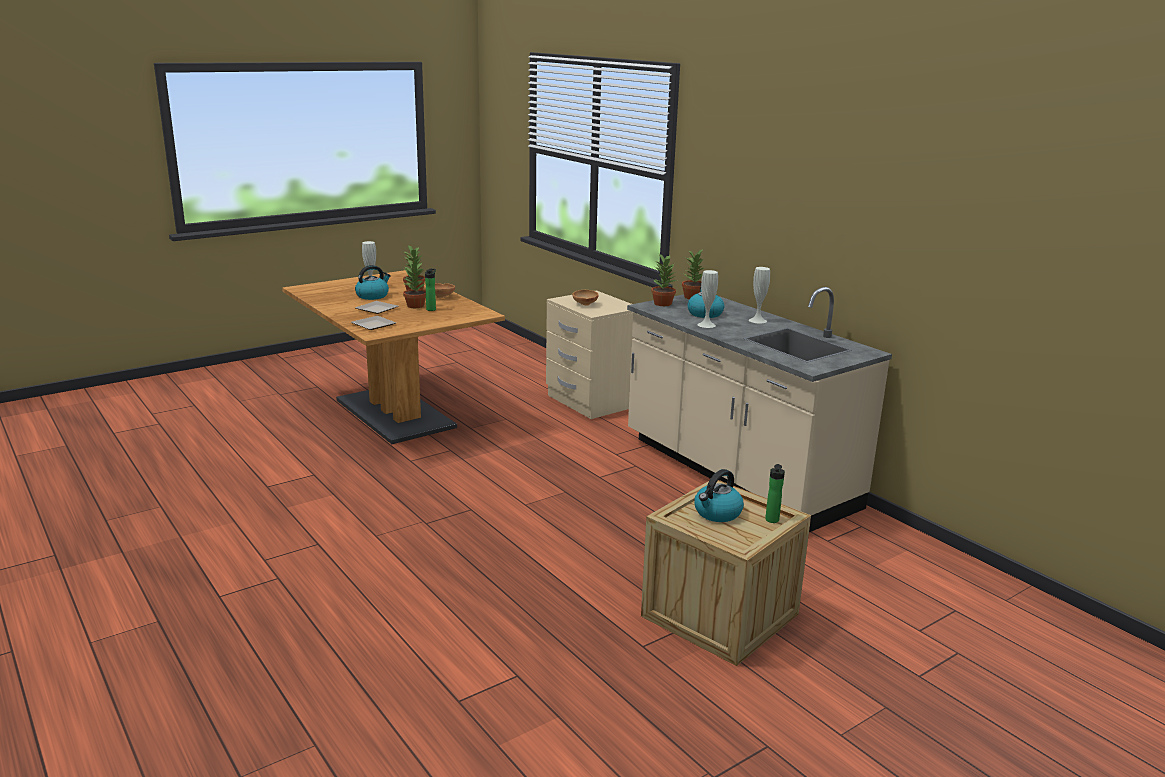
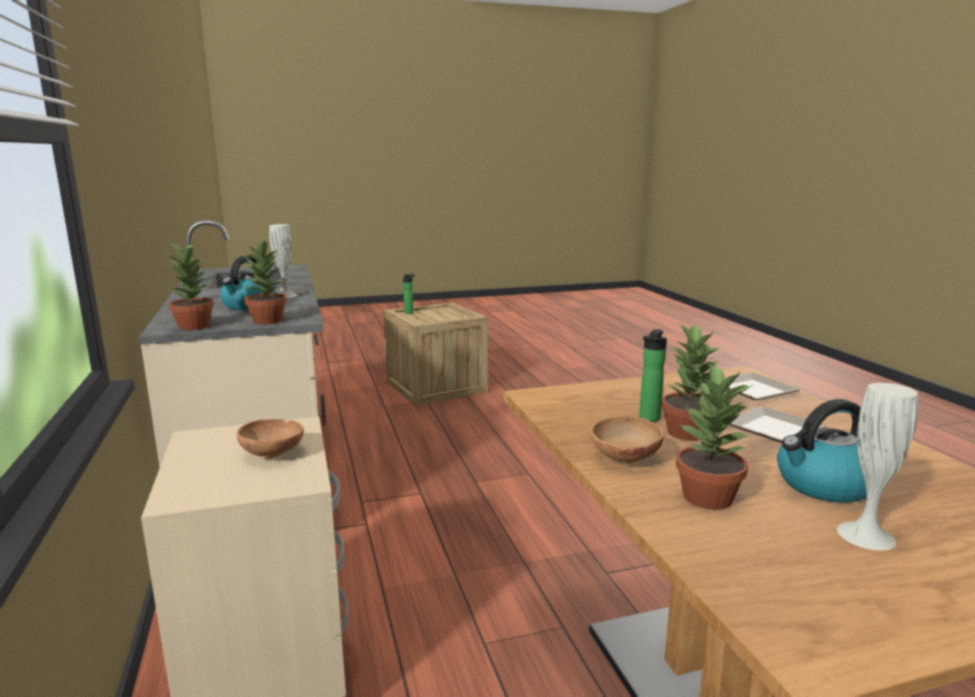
camera: 160 degrees left, 5 degrees down
kettle [694,469,744,522] -> none
white vase [749,267,770,323] -> none

